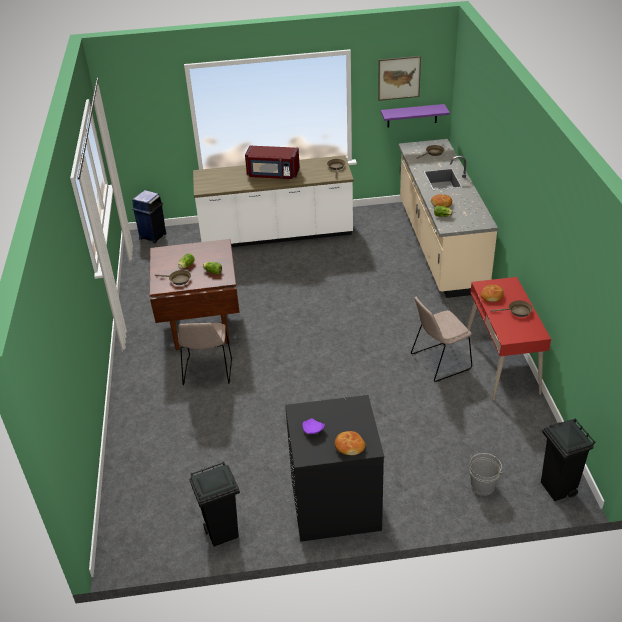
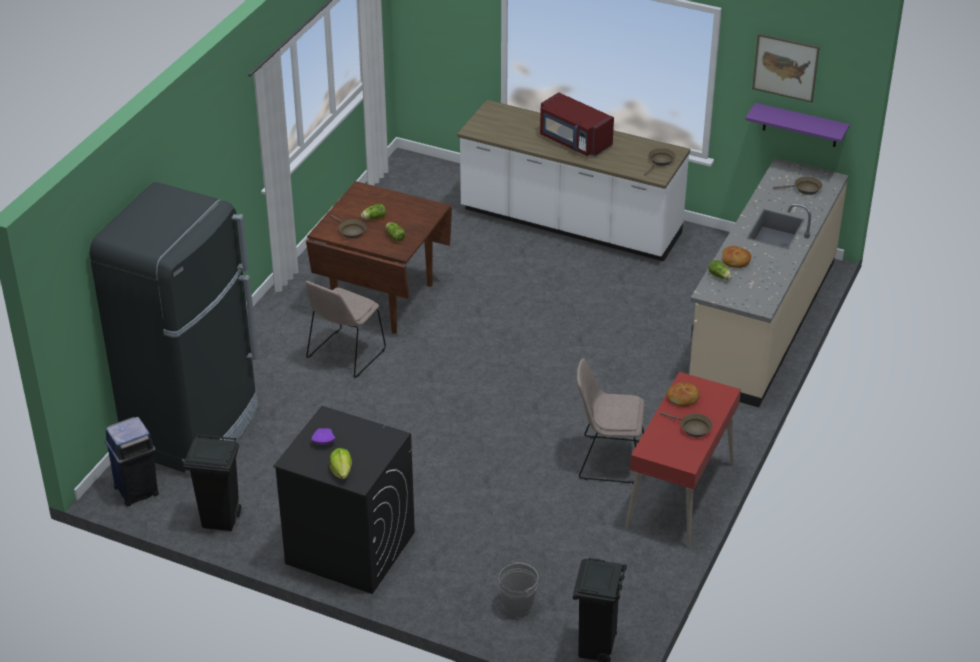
camera: 30 degrees right, 0 degrees up
blue trash can [132,190,166,243] -> blue trash can moved to [105,417,159,506]
bread [335,431,365,455] -> lettuce [330,448,352,479]
none -> black fridge [90,182,258,475]

